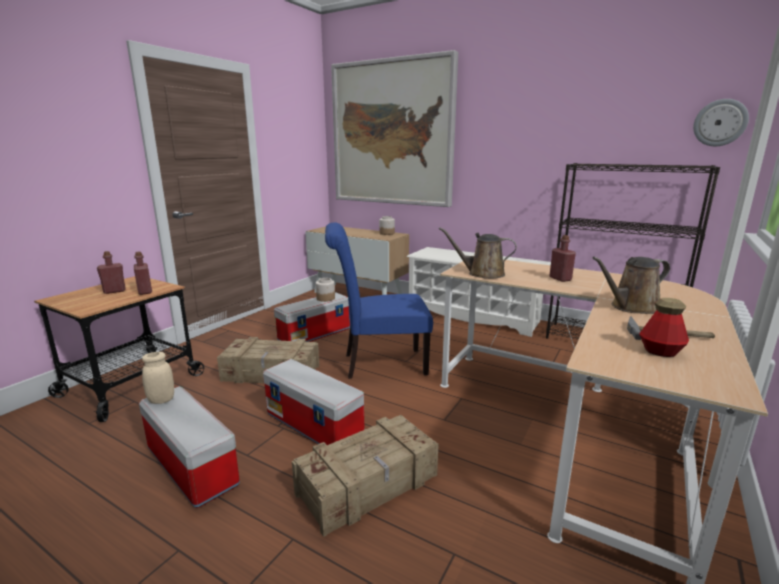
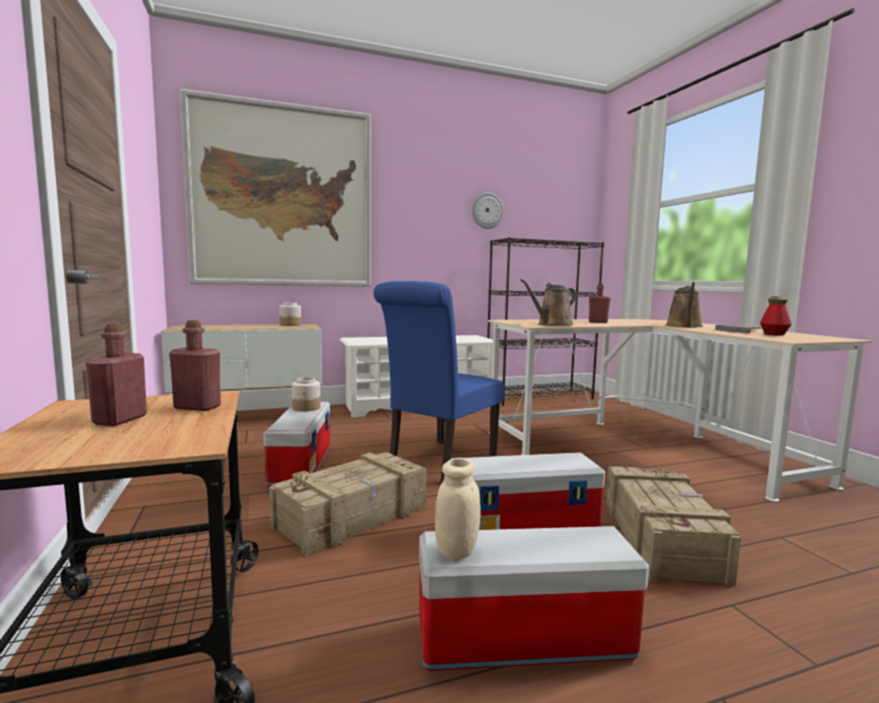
camera: 50 degrees left, 10 degrees down
wall clock [693,99,749,146] -> wall clock moved to [472,192,504,229]

